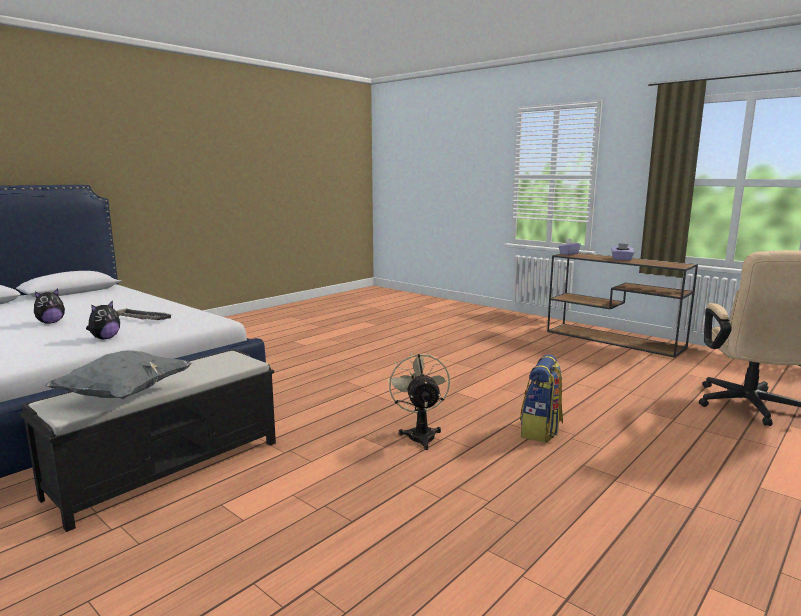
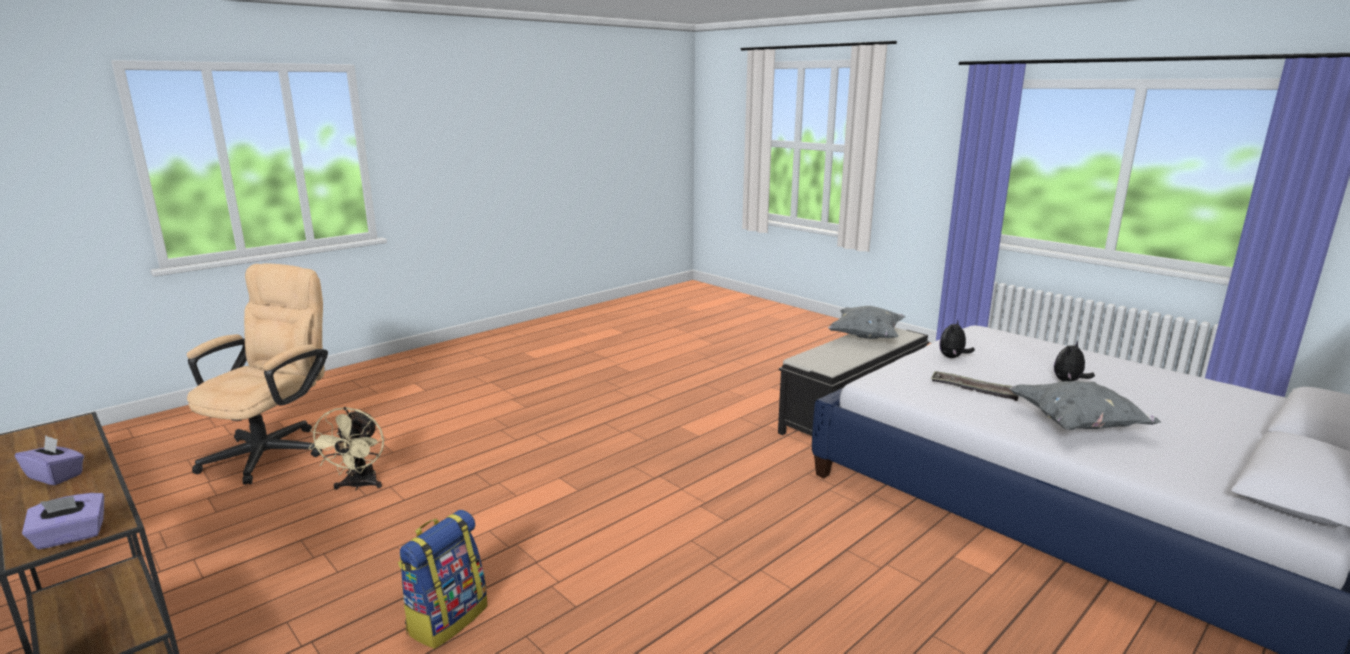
camera: 175 degrees left, 5 degrees up
beige fan [388,352,450,450] -> beige fan moved to [308,407,384,490]
backpack [520,354,563,442] -> backpack moved to [398,510,488,649]
none -> grey pillow [1009,381,1161,430]

